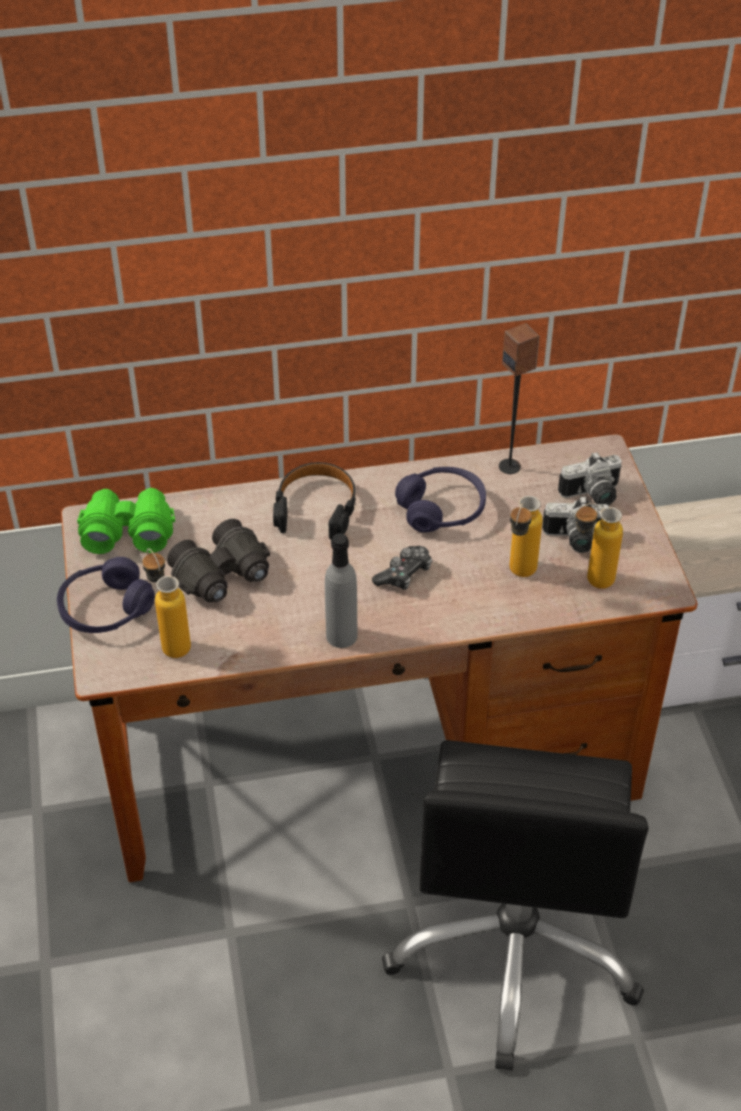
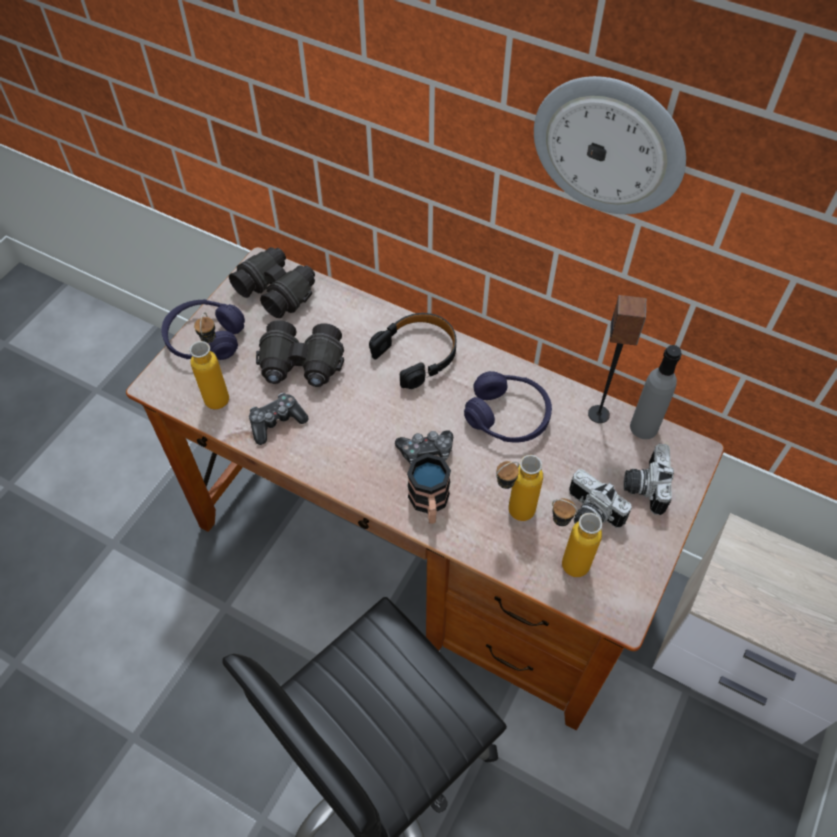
camera: 40 degrees right, 10 degrees up
green binoculars [77,488,175,554] -> black binoculars [229,247,315,318]
grey bottle [325,533,358,648] -> grey bottle moved to [630,345,682,439]
camera [558,452,622,505] -> camera turned 75 degrees clockwise [624,444,674,515]
none -> game controller [249,393,308,445]
none -> mug [407,453,451,524]
none -> wall clock [534,76,686,214]

